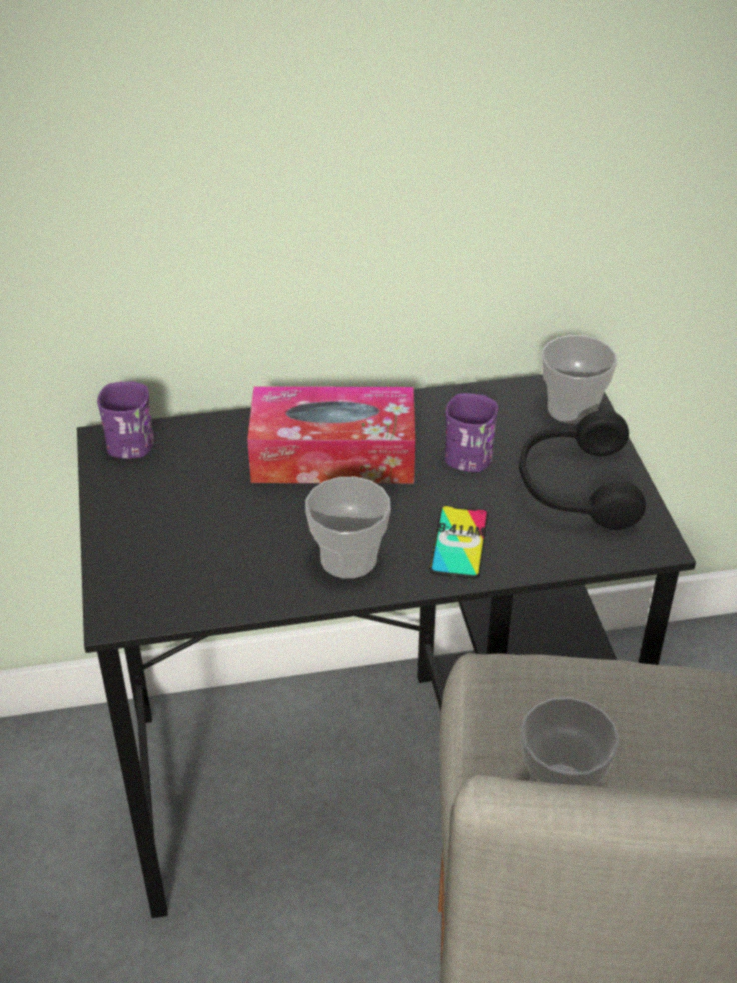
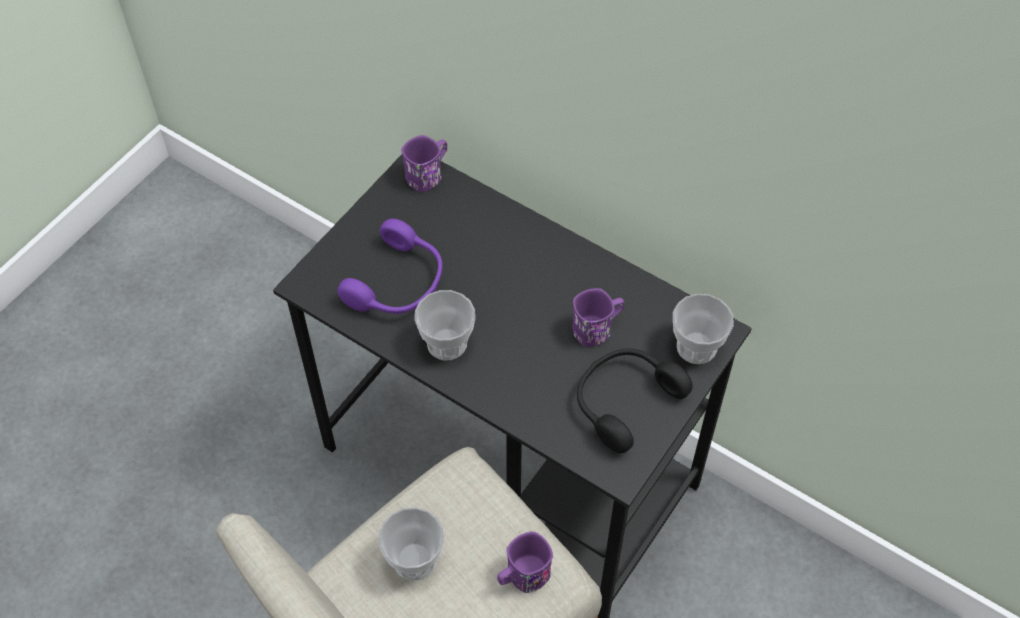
camera: 45 degrees right, 15 degrees up
tissue box [247,386,415,484] -> none
phone [429,506,488,579] -> none
none -> purple headphones [337,219,443,314]
none -> purple mug [497,531,553,593]

